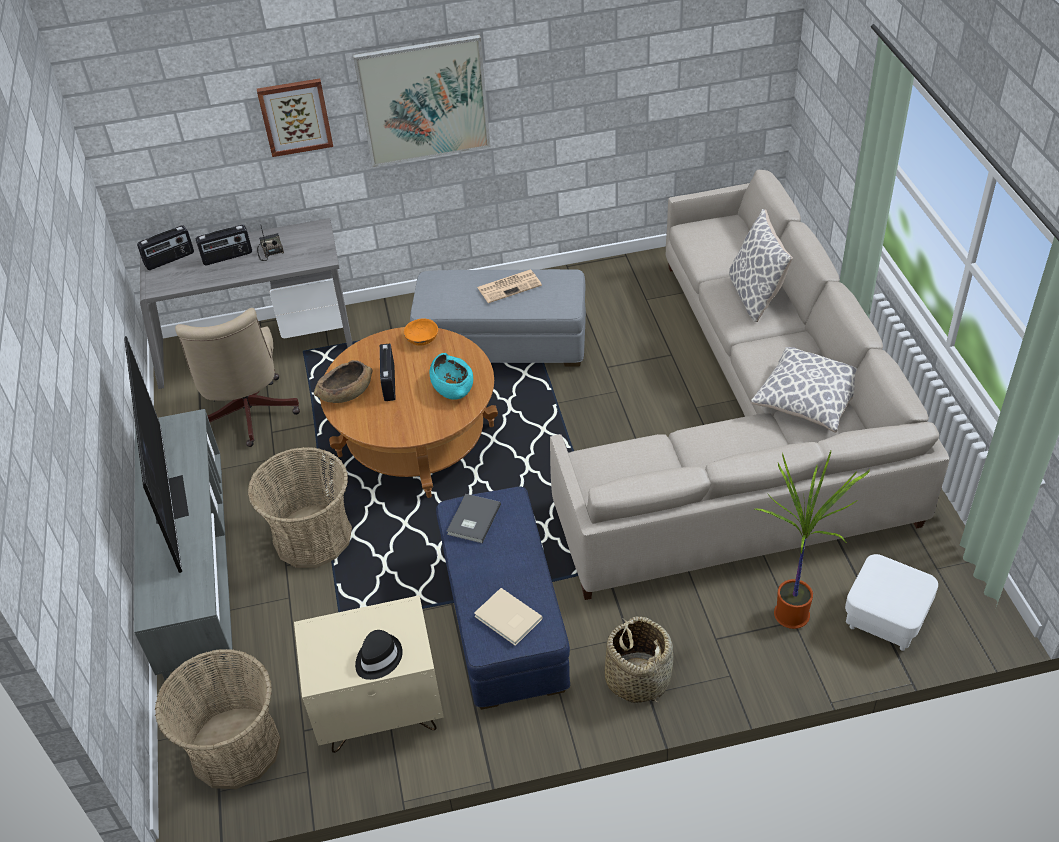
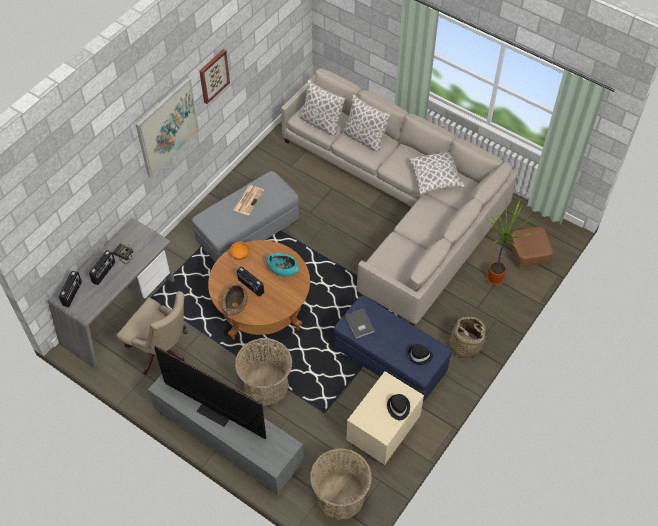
camera: 45 degrees left, 10 degrees up
picture [257,78,333,157] -> picture moved to [199,49,230,104]
beige book [474,588,543,646] -> black hat [408,344,433,365]
white ottoman [845,554,938,651] -> brown ottoman [510,227,553,269]
none -> pillow [300,79,346,137]

